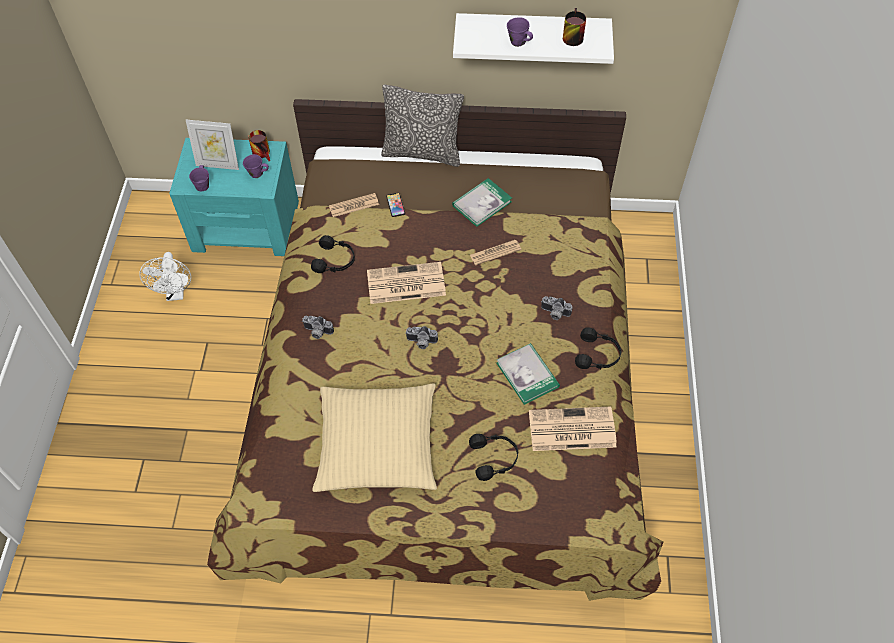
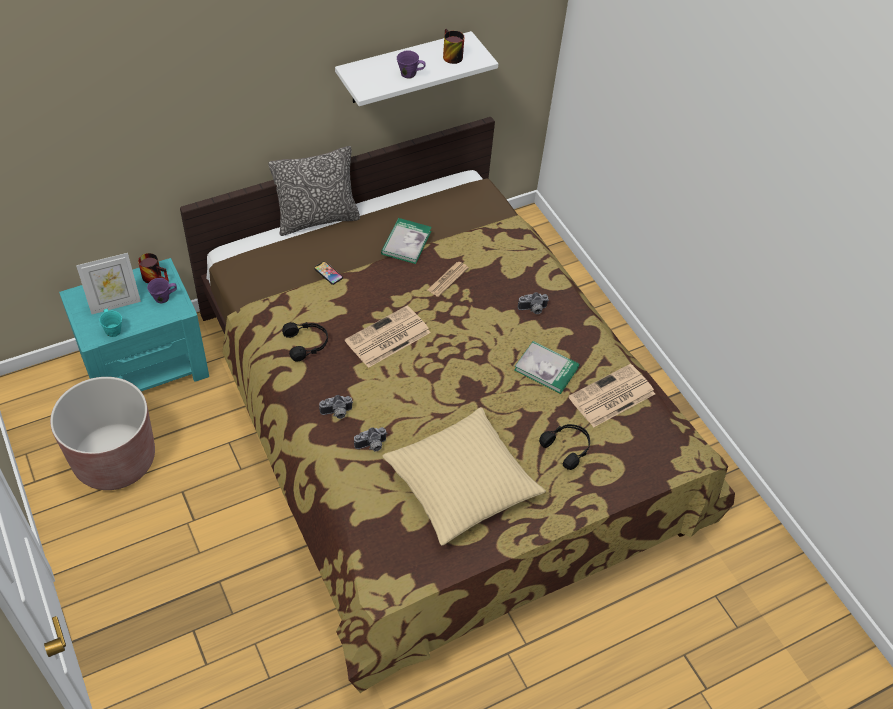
camera: 35 degrees left, 5 degrees down
white fan [139,252,191,301] -> brown planter [50,377,155,490]
purple mug [189,165,209,192] -> turquoise mug [99,309,122,337]
newspaper [329,193,379,217] -> none
camera [405,326,438,349] -> camera moved to [354,427,387,451]
black headphones [575,327,621,369] -> none

